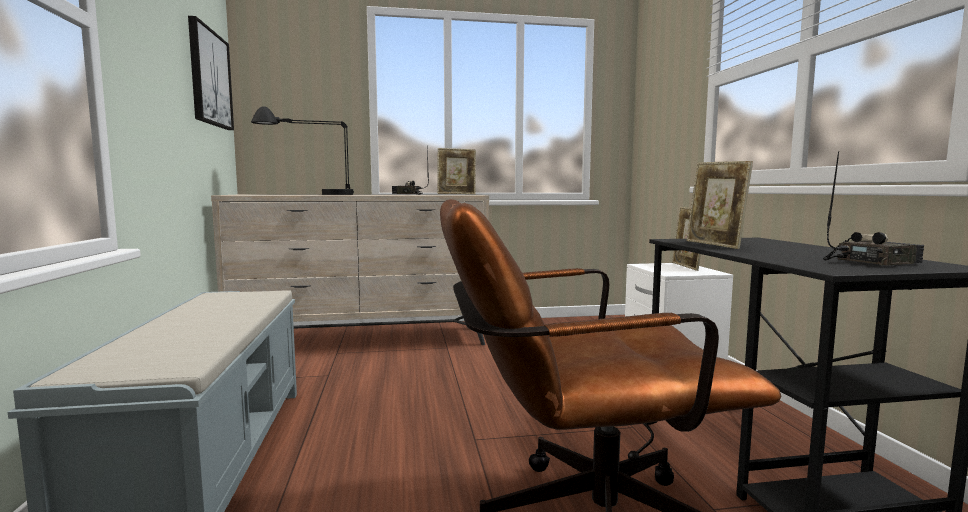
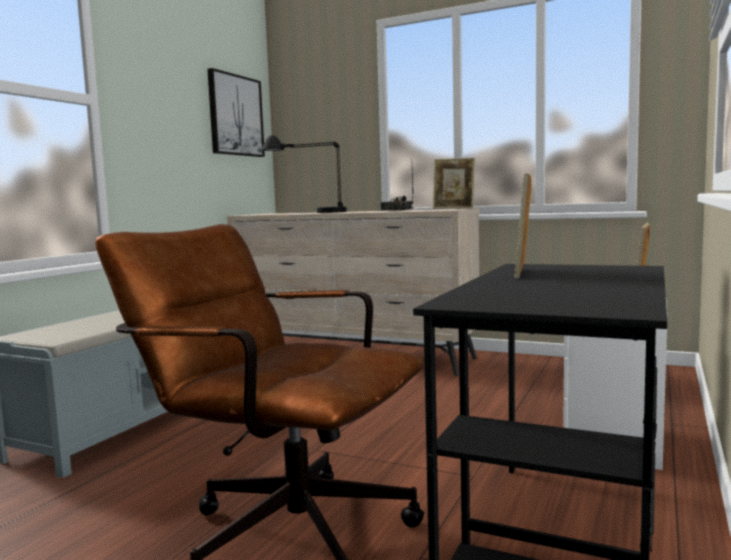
camera: 35 degrees right, 0 degrees up
radio [823,152,924,266] -> none

